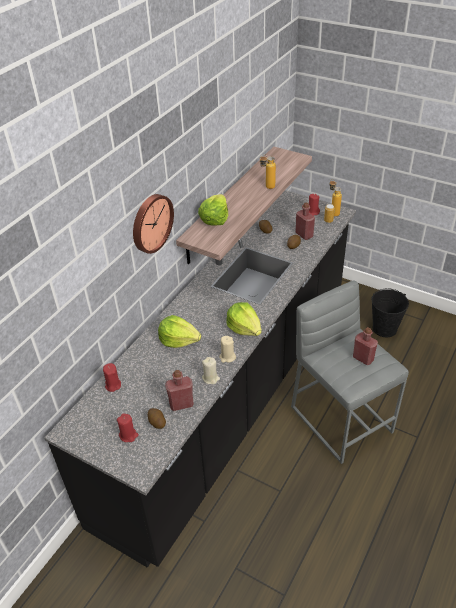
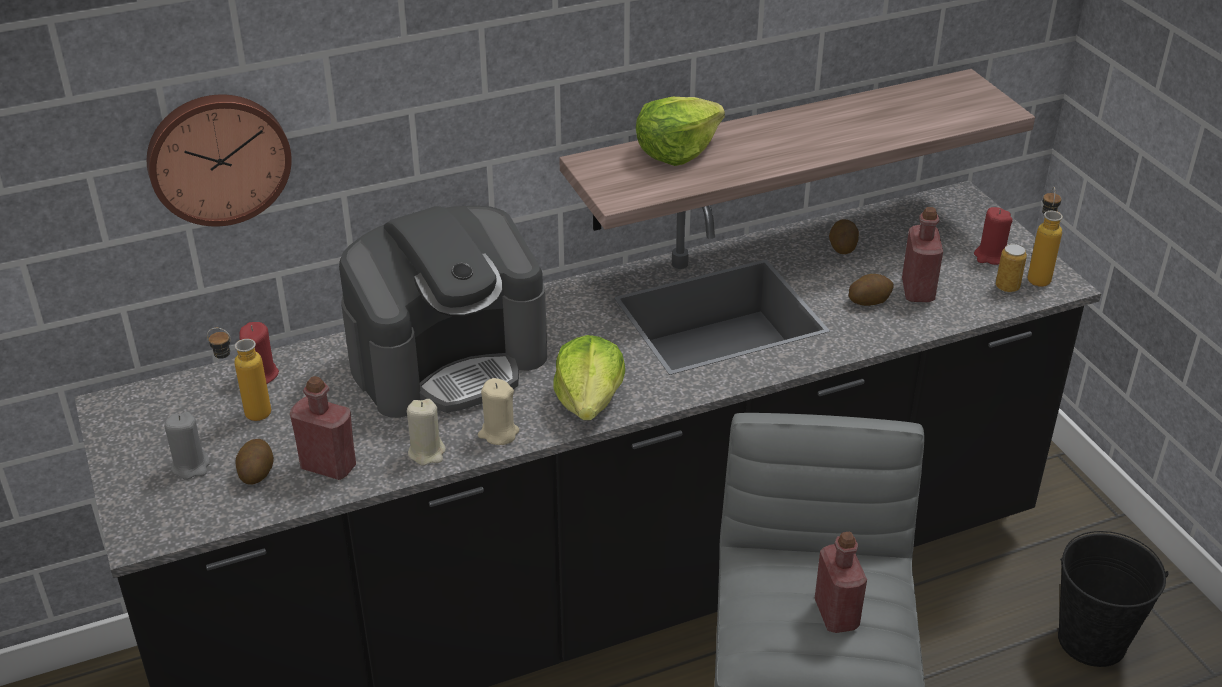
camera: 35 degrees right, 5 degrees down
red candle [117,414,139,442] -> grey candle [164,412,210,480]
wall clock [133,194,174,254] -> wall clock moved to [147,94,292,227]
lettuce [158,315,201,348] -> coffee machine [339,206,547,418]
bottle [260,154,276,189] -> bottle moved to [207,328,271,421]

